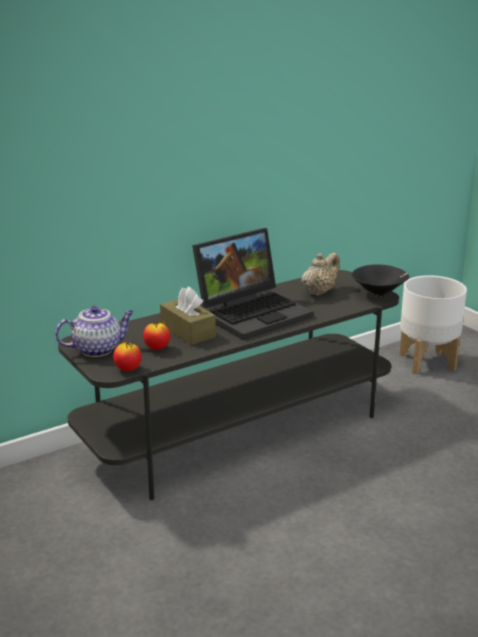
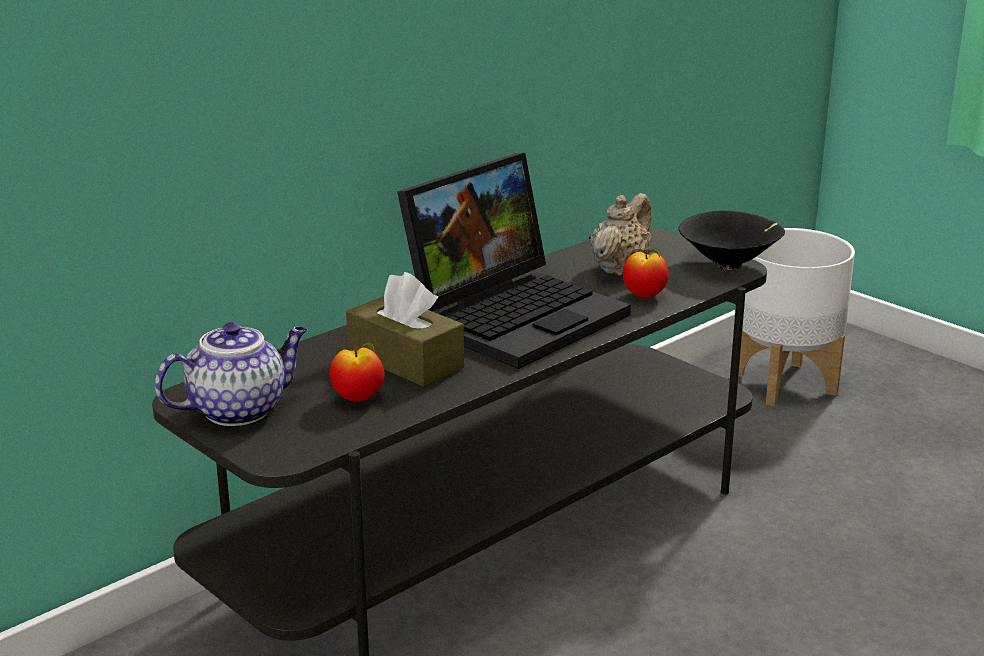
camera: 10 degrees left, 0 degrees up
apple [113,342,142,371] -> apple moved to [623,249,669,298]

